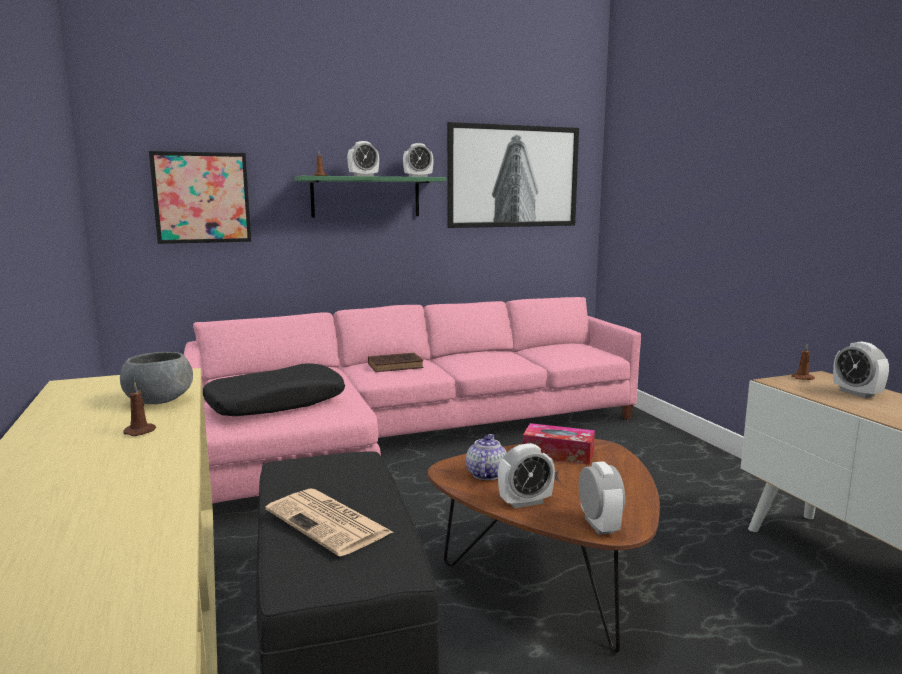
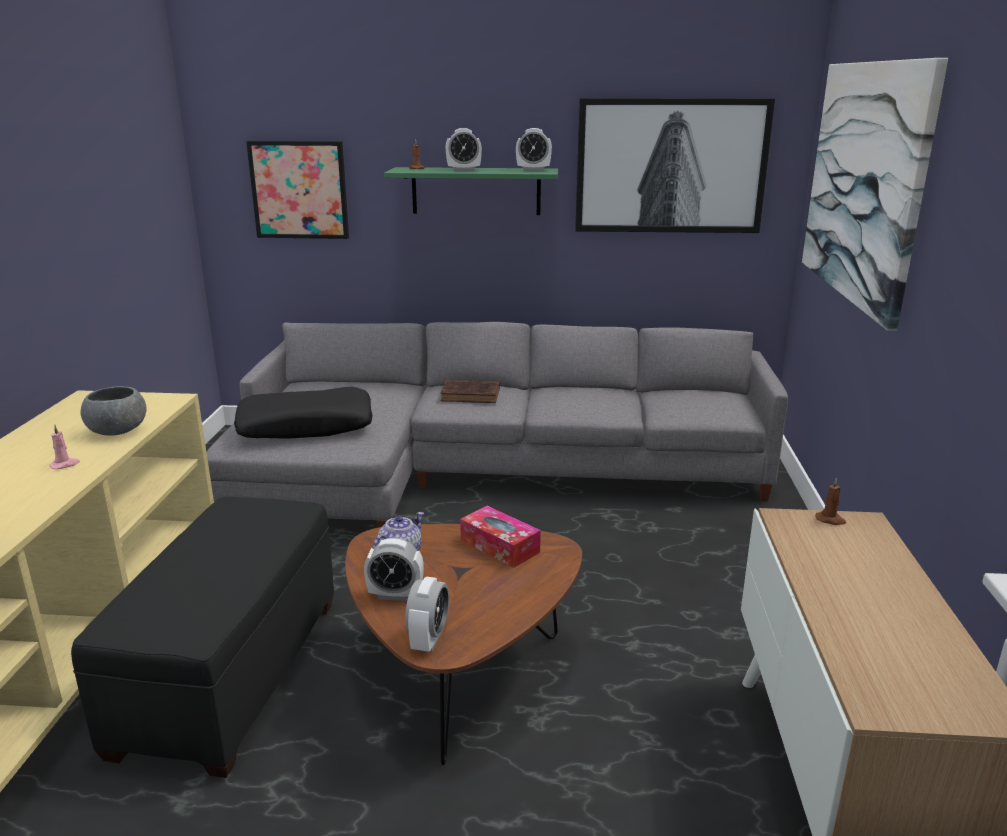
camera: 25 degrees right, 10 degrees up
brown candle [123,382,156,436] -> pink candle [49,425,80,469]
pink sofa [184,297,641,503] -> grey sofa [207,322,788,528]
newspaper [266,489,393,557] -> none
alarm clock [833,342,889,398] -> none
none -> picture [802,58,948,331]

